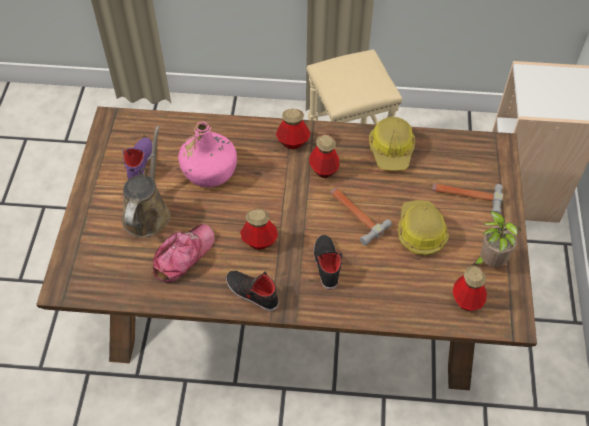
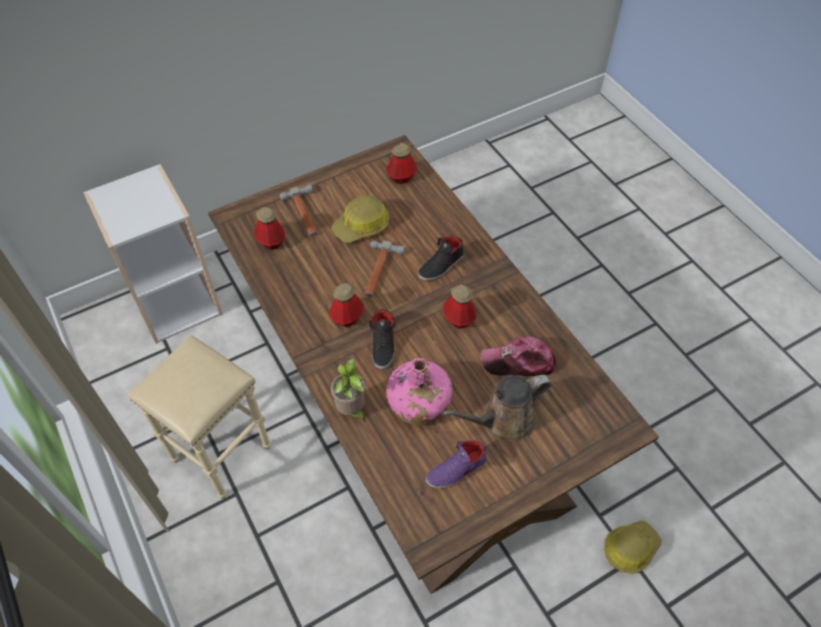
camera: 125 degrees left, 0 degrees up
black shoe [226,270,279,311] -> black shoe moved to [369,310,396,369]
bottle [276,109,311,149] -> bottle moved to [254,207,285,250]
hard hat [369,117,415,171] -> hard hat moved to [604,520,662,574]
potted plant [473,211,521,267] -> potted plant moved to [331,359,365,422]

